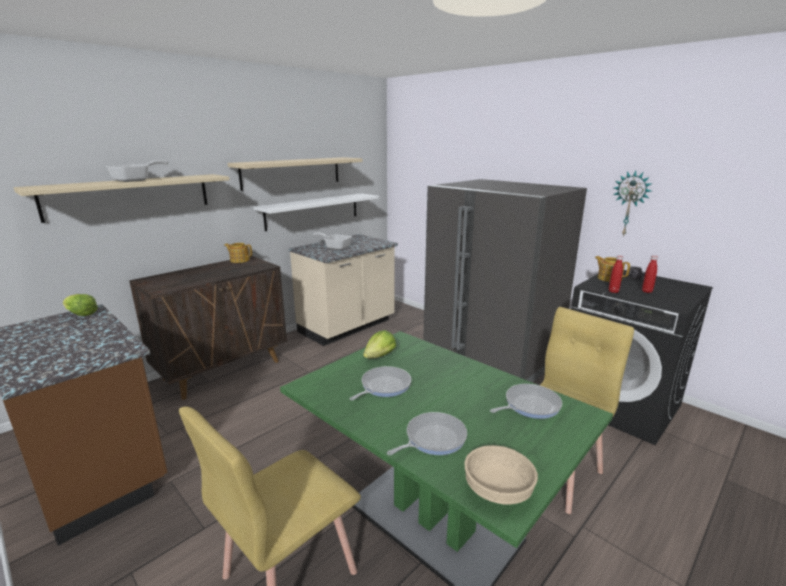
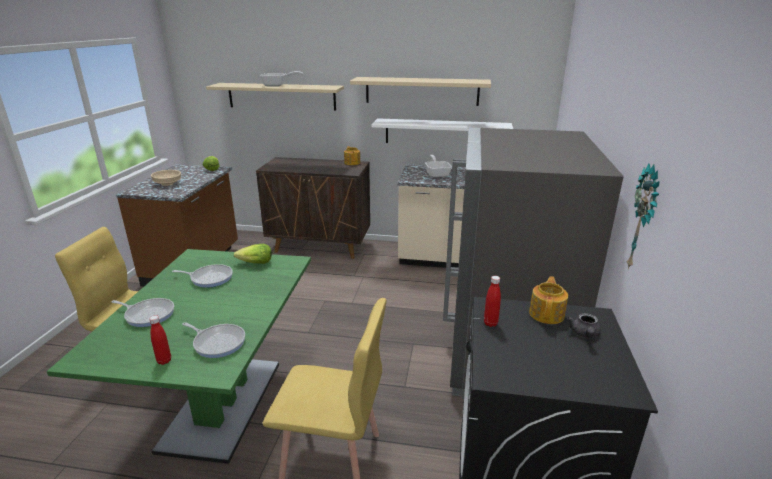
camera: 55 degrees right, 5 degrees up
beige bowl [464,445,538,505] -> beige bowl moved to [151,170,181,186]
red bottle [642,255,658,293] -> red bottle moved to [149,315,171,365]

